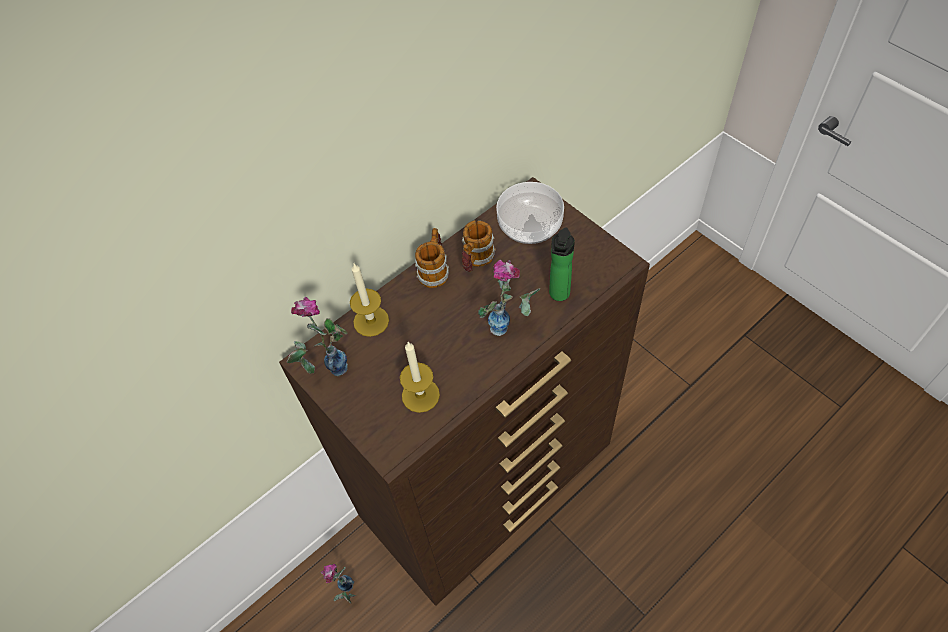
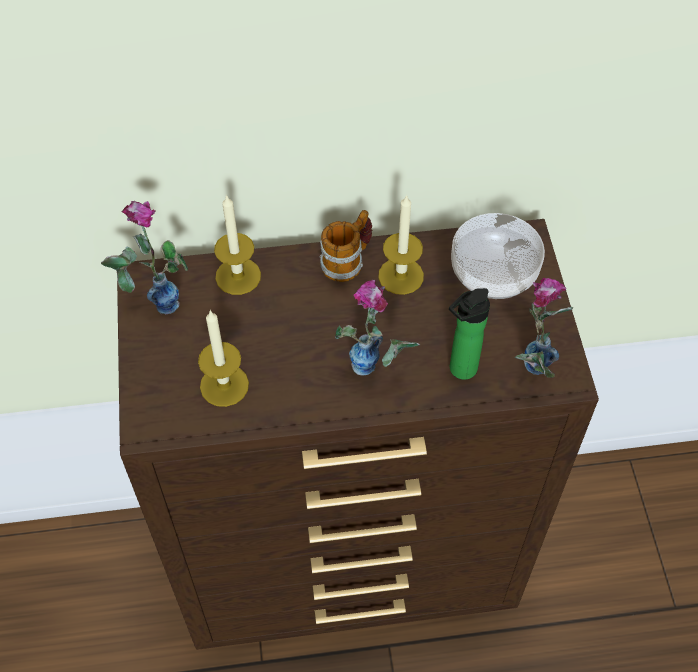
camera: 30 degrees right, 0 degrees up
vase [321,564,356,603] -> vase moved to [514,278,573,378]
mug [462,220,496,272] -> candle [378,194,424,295]

